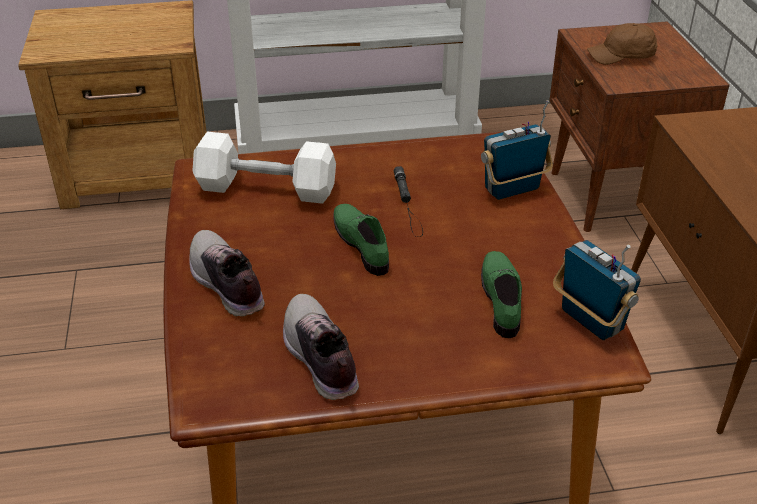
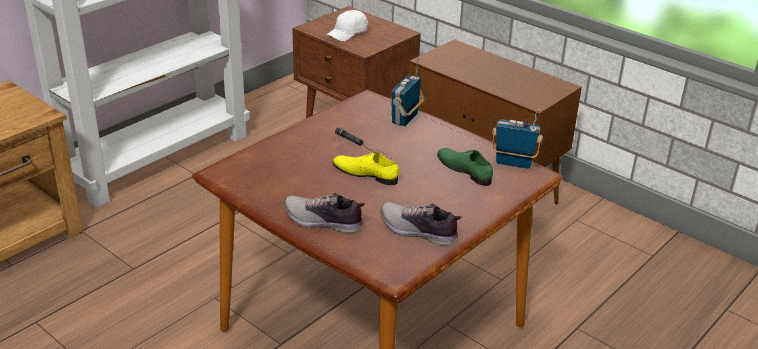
camera: 40 degrees left, 5 degrees down
white dumbbell [192,132,336,204] -> none
green shoe [333,204,389,276] -> yellow shoe [332,152,399,185]
brown cap [587,23,657,65] -> white cap [326,10,368,42]

